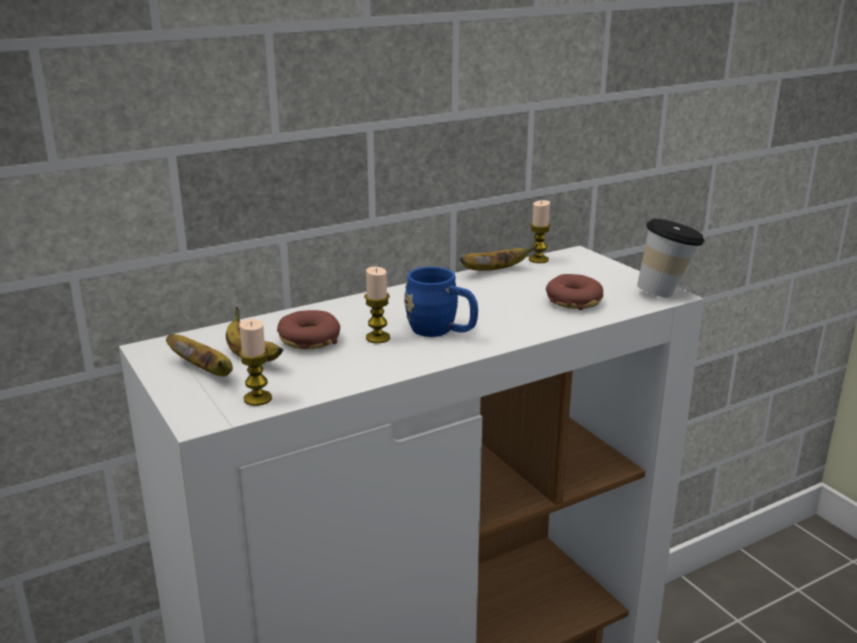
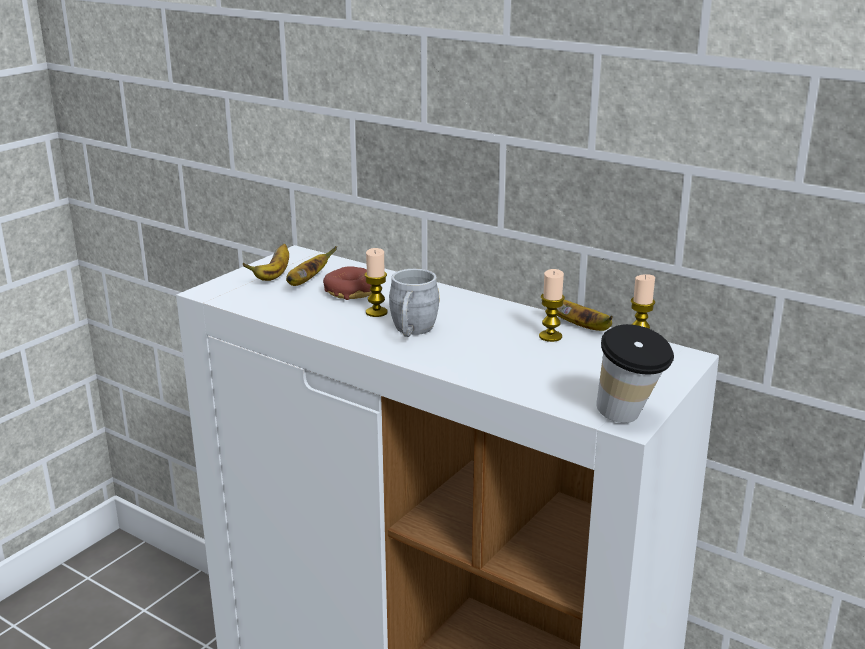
camera: 65 degrees right, 0 degrees up
candle [239,319,272,406] -> candle moved to [539,269,565,342]
blue mug [404,267,478,337] -> grey mug [389,269,440,337]
donut [546,274,603,310] -> none

